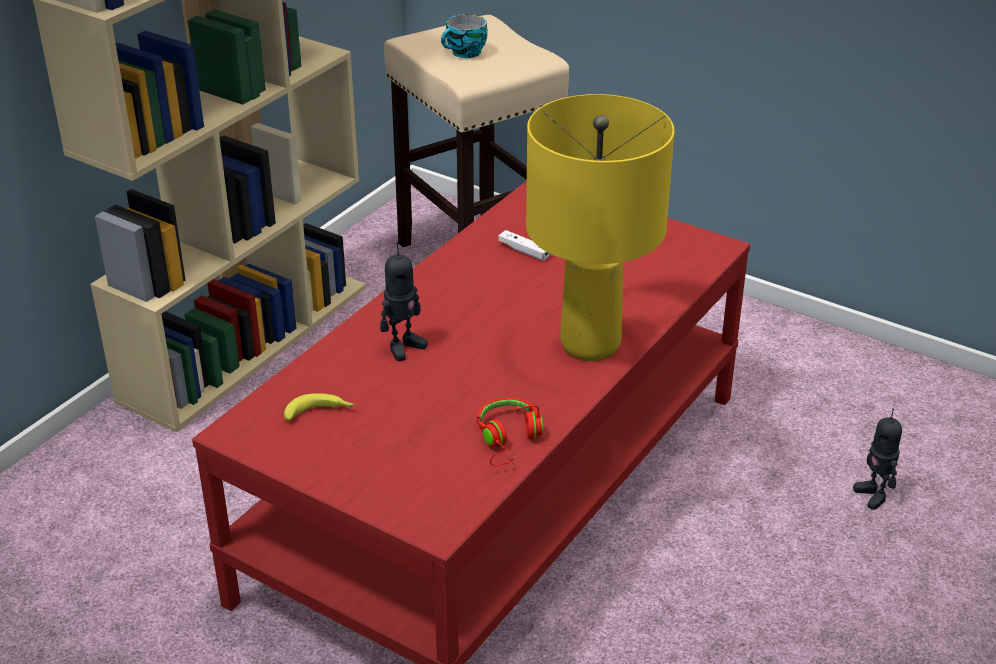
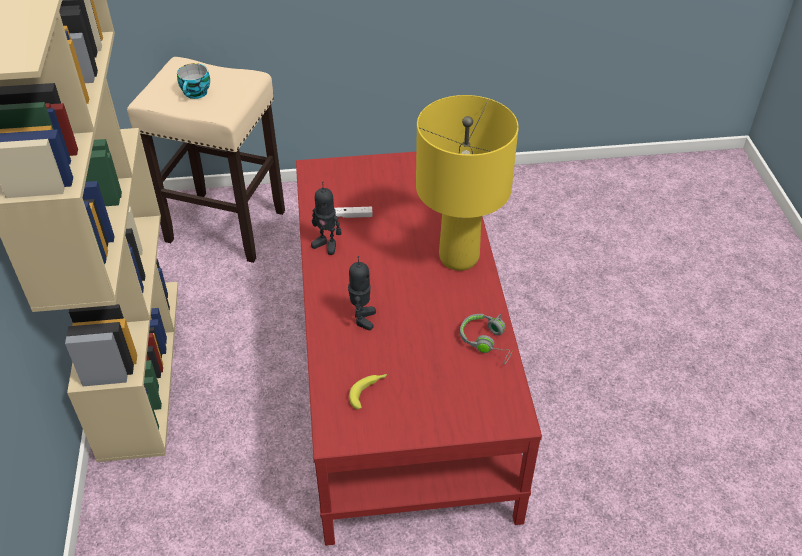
camera: 40 degrees left, 10 degrees up
red headphones [477,397,544,466] -> grey headphones [460,314,513,364]
toy robot [853,408,902,510] -> toy robot moved to [311,181,341,255]

